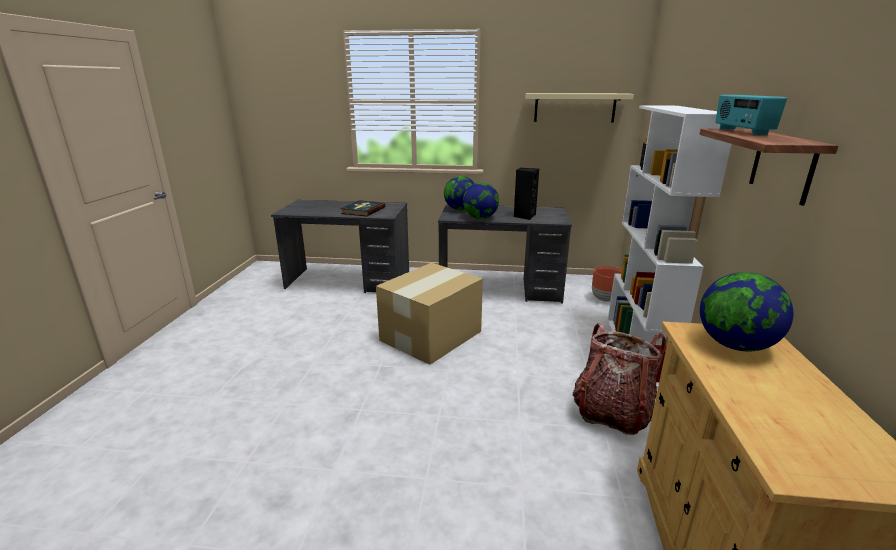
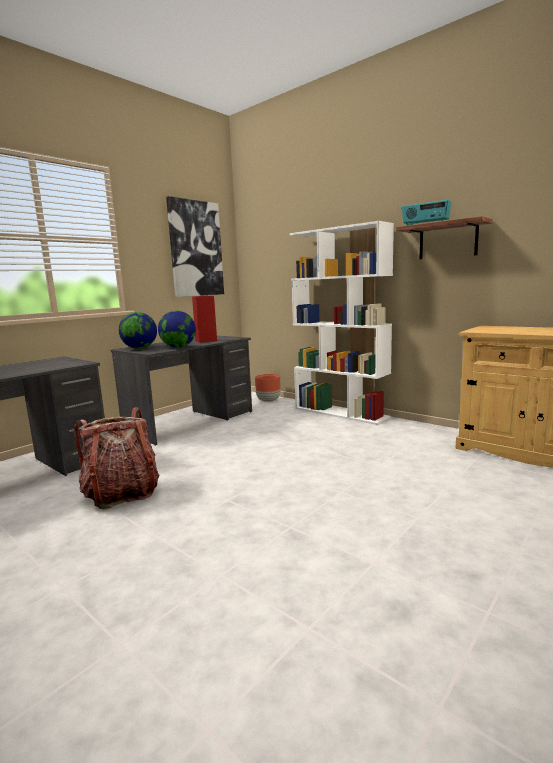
camera: 55 degrees left, 10 degrees down
book [341,200,385,216] -> none
cardboard box [376,263,483,365] -> none
black speaker [514,168,539,220] -> red speaker [192,296,217,343]
beige shelf [525,93,634,123] -> picture [166,196,224,297]
backpack [573,323,666,435] -> backpack moved to [74,407,159,509]
globe [700,272,793,351] -> none

